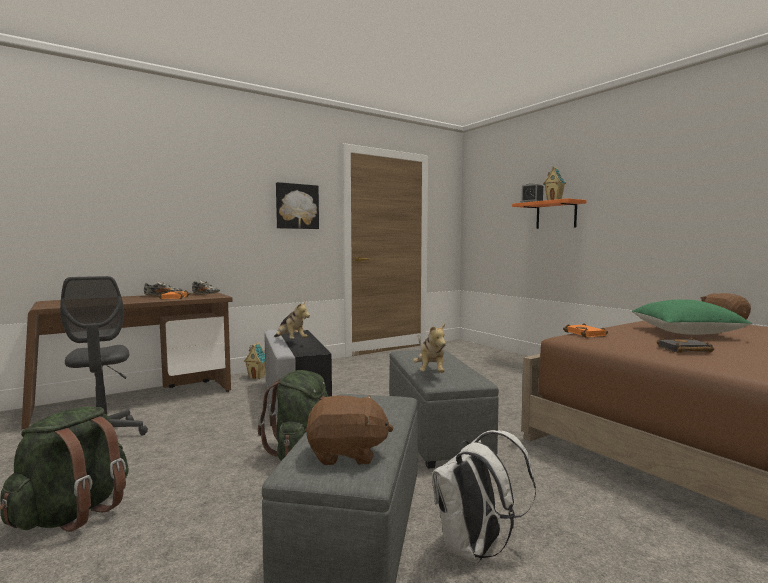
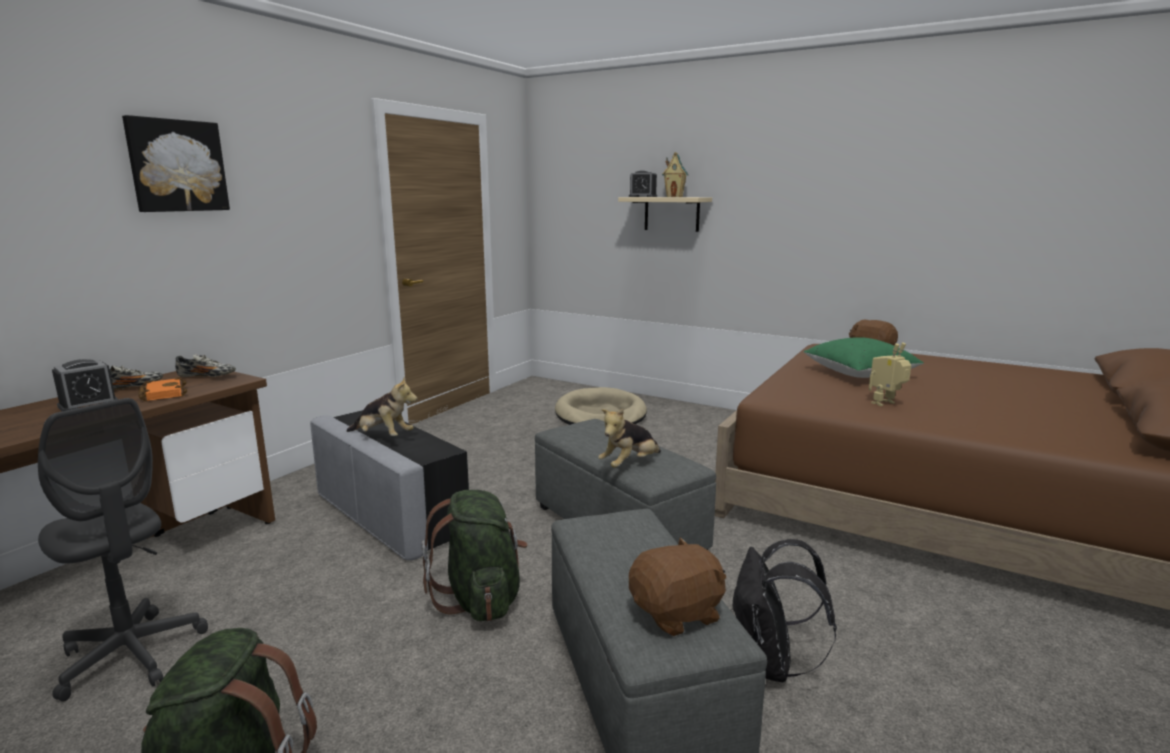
camera: 25 degrees left, 10 degrees up
toy house [244,342,265,379] -> none
picture [276,182,319,229] -> picture moved to [122,115,230,212]
plush toy [413,324,446,373] -> plush toy turned 75 degrees clockwise [598,409,661,468]
white backpack [432,430,536,563] -> black backpack [731,539,837,682]
orange shelf [512,198,587,229] -> beige shelf [618,197,712,232]
orange book [563,323,608,338] -> none
black book [657,337,714,353] -> toy robot [869,342,911,406]
none -> alarm clock [52,359,118,411]
none -> beige dog bed [555,387,647,425]

